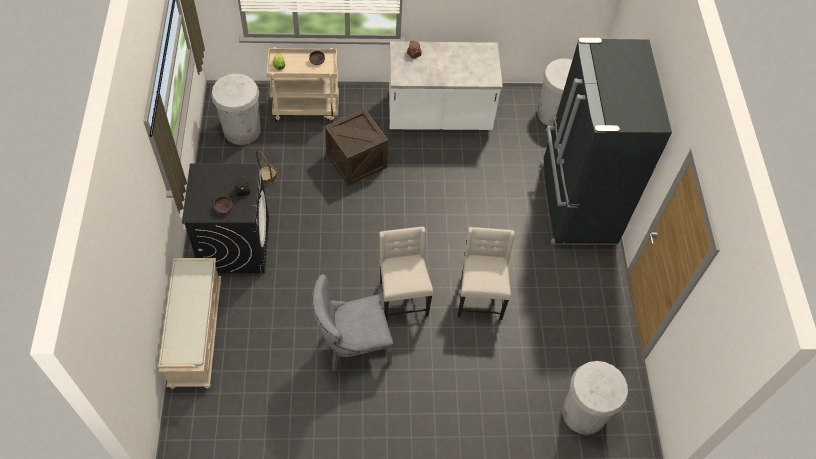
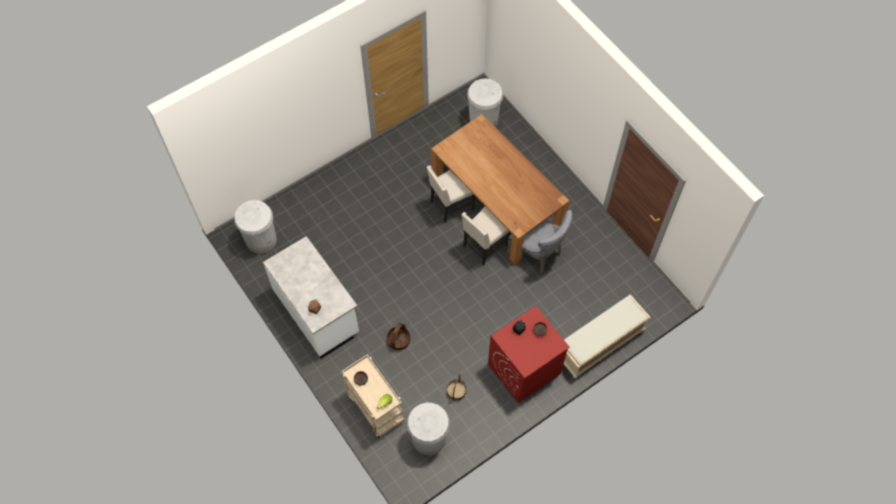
camera: 120 degrees left, 5 degrees up
black washing machine [182,163,269,273] -> red washing machine [488,306,570,403]
crate [325,109,388,186] -> basket [387,323,410,350]
black fridge [540,38,672,245] -> none
none -> brown dining table [431,114,569,265]

